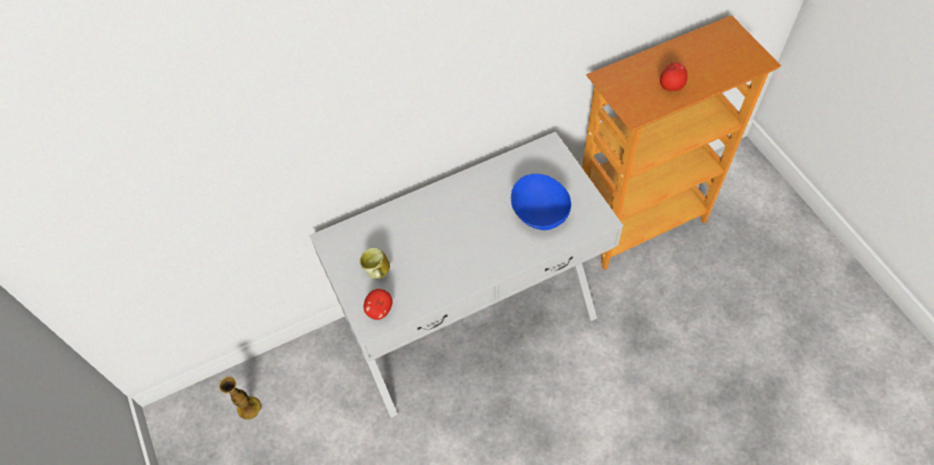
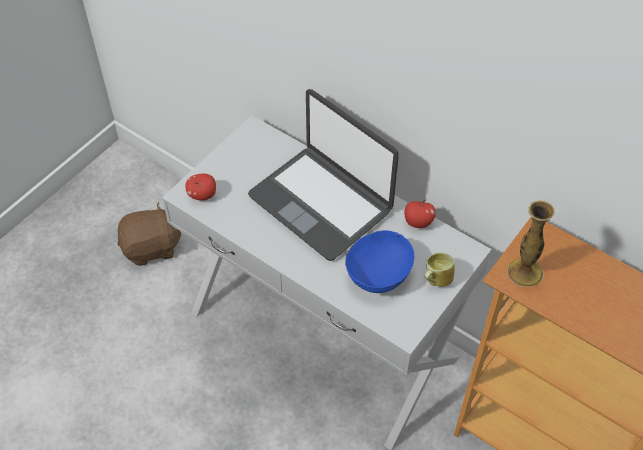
camera: 60 degrees right, 5 degrees down
vase [219,377,261,420] -> vase moved to [508,200,555,287]
mug [360,248,390,279] -> mug moved to [424,253,455,287]
apple [660,62,688,92] -> apple moved to [404,199,436,228]
none -> brown plush toy [117,202,181,266]
none -> laptop [248,89,399,261]

